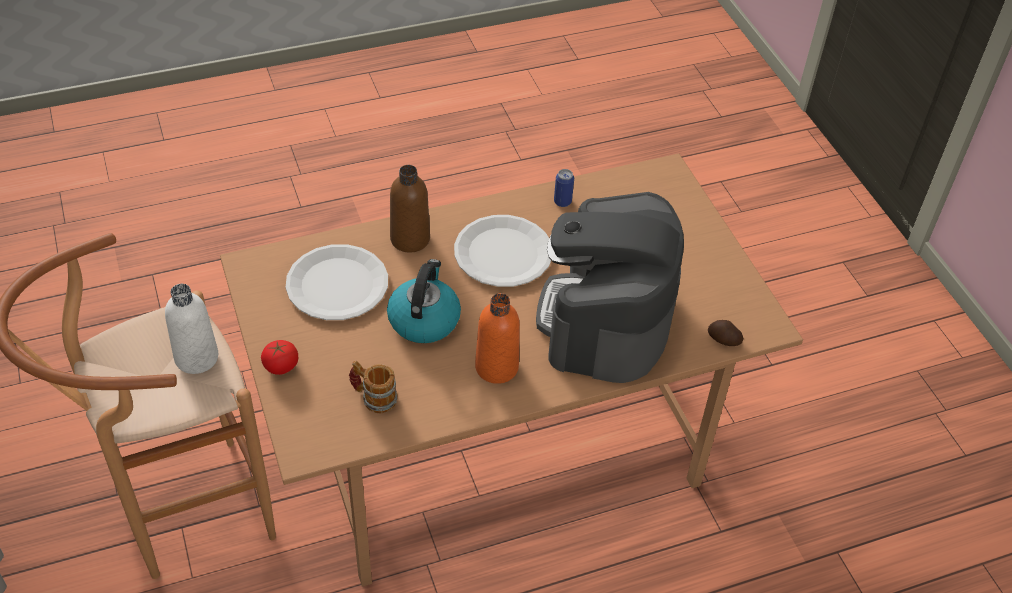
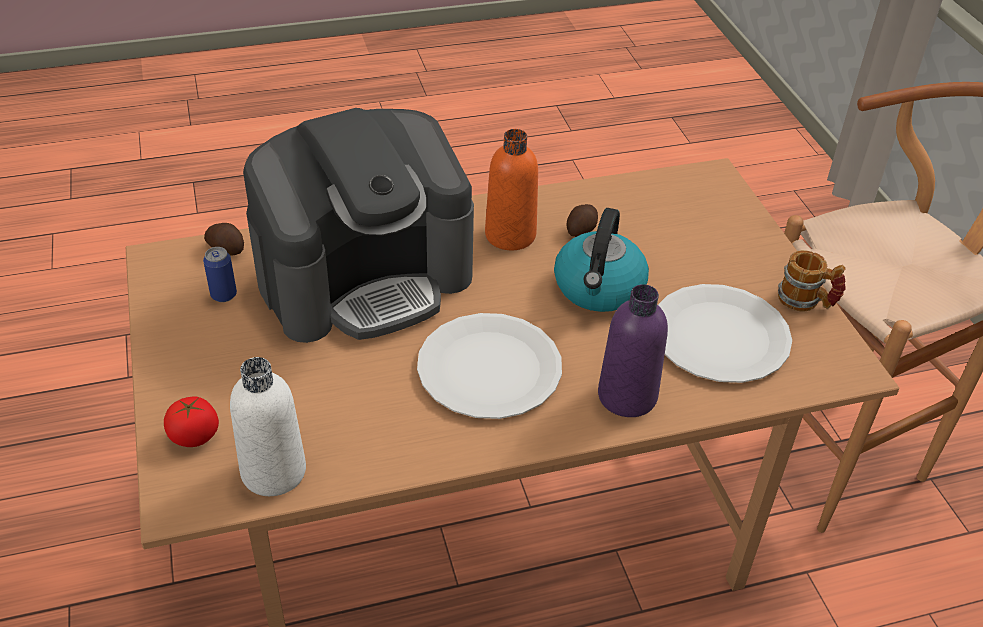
camera: 175 degrees left, 5 degrees down
white bottle [165,284,218,374] -> white bottle moved to [230,357,306,496]
tomato [261,340,298,375] -> tomato moved to [164,396,219,447]
mug [349,361,397,413] -> mug moved to [778,250,846,312]
brown bottle [390,165,430,253] -> purple bottle [598,284,668,417]
coffee machine [536,192,684,383] -> coffee machine turned 45 degrees clockwise [243,108,474,343]
can [554,169,574,207] -> can moved to [203,247,237,302]
none -> potato [567,204,598,237]

